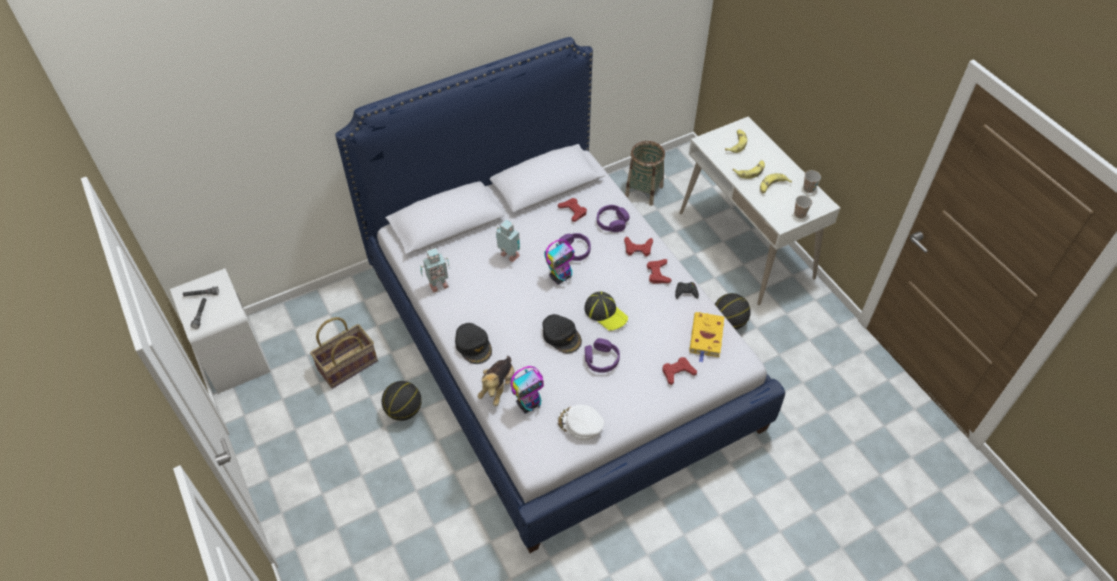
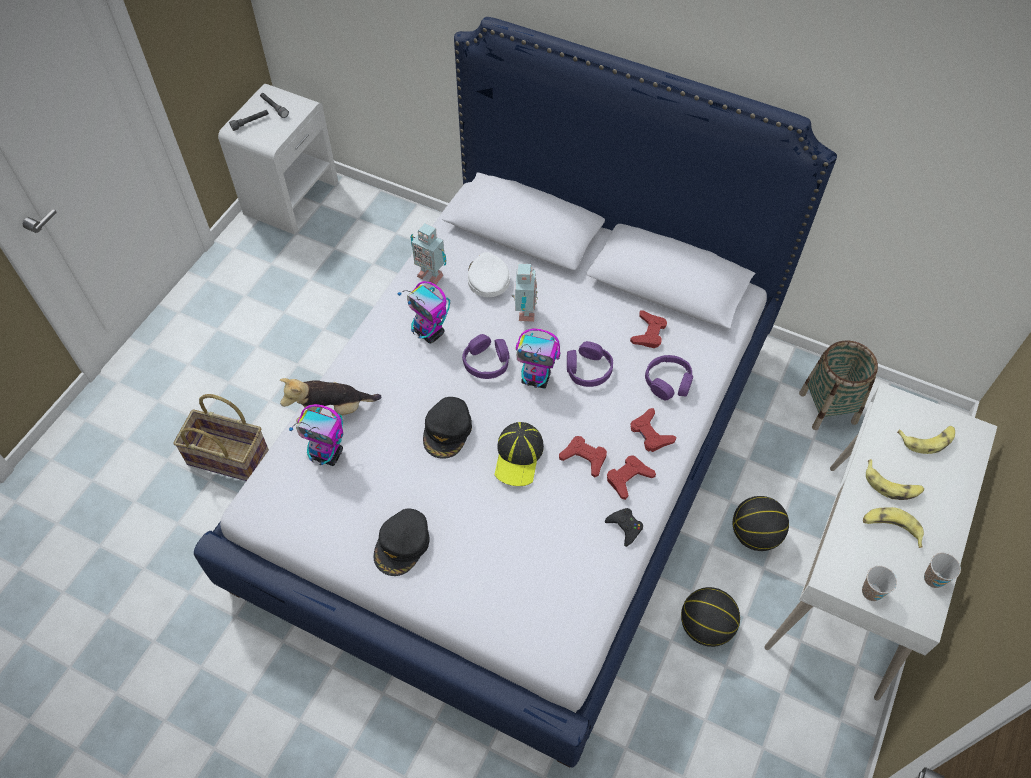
camera: 55 degrees right, 5 degrees up
basket [310,317,378,389] -> basket moved to [173,394,269,481]
basketball [382,381,422,421] -> basketball moved to [733,496,789,551]
black cap [455,323,492,364] -> black cap moved to [374,508,429,576]
white cap [557,405,604,441] -> white cap moved to [468,252,510,297]
purple headphones [585,338,620,373] -> purple headphones moved to [462,334,510,379]
red game controller [663,357,697,385] -> red game controller moved to [559,436,607,478]
yellow book [689,312,724,363] -> none
none -> toy robot [398,281,450,344]

